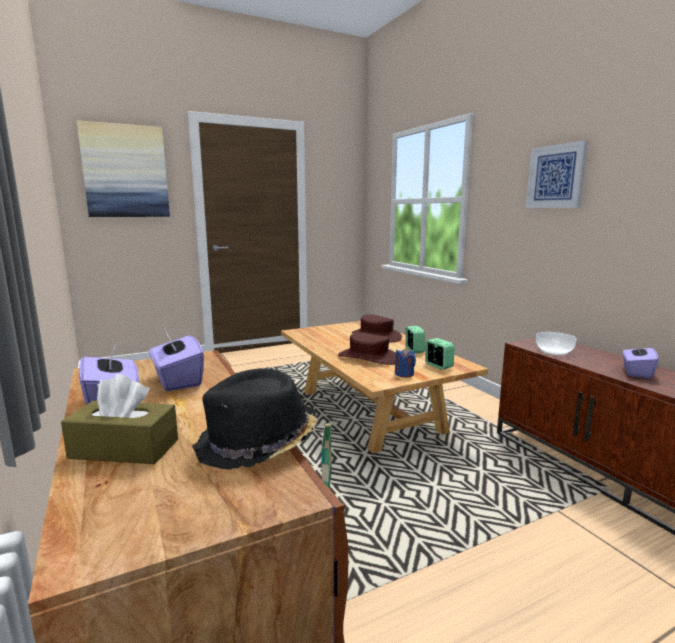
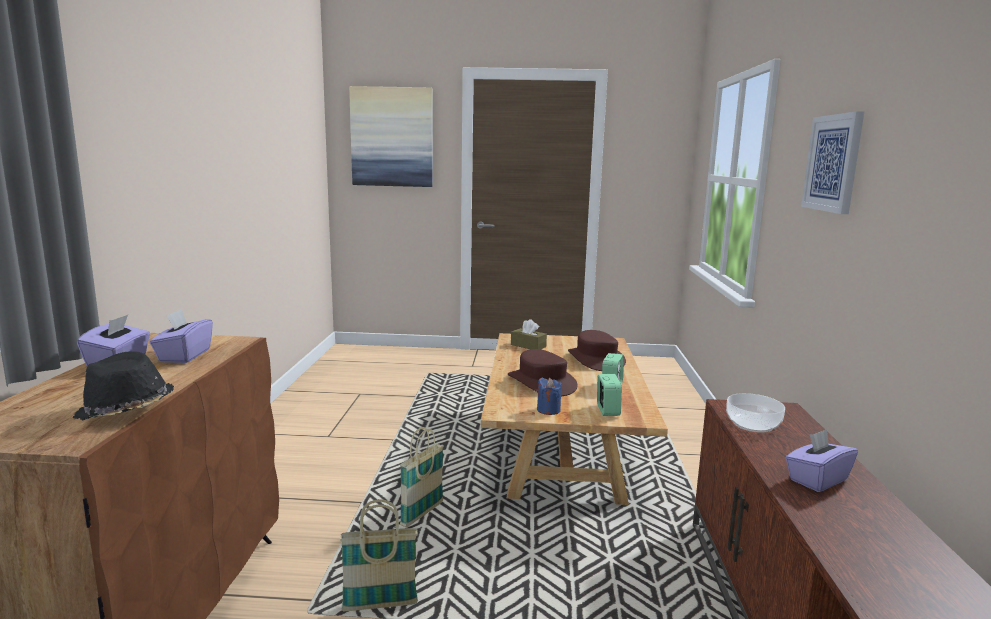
camera: 30 degrees right, 0 degrees up
brown tissue box [61,374,178,464] -> brown tissue box moved to [511,319,547,349]
none -> basket [340,499,418,612]

